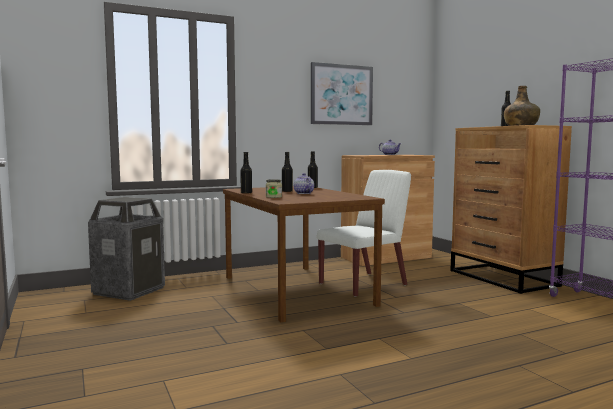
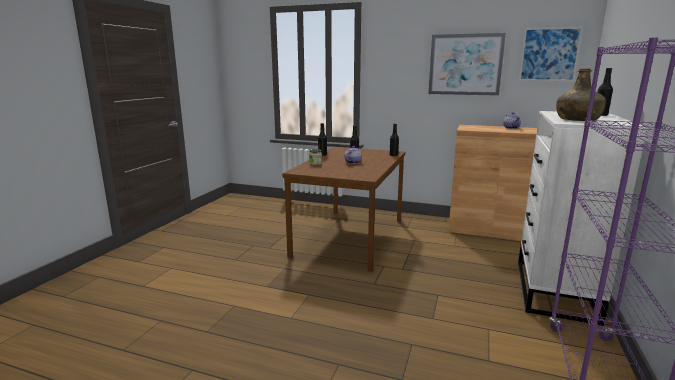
camera: 45 degrees right, 10 degrees up
trash can [88,197,165,301] -> none
white chair [317,170,411,297] -> none
brown dresser [450,125,572,294] -> white dresser [518,111,647,326]
none -> picture [519,27,583,81]

